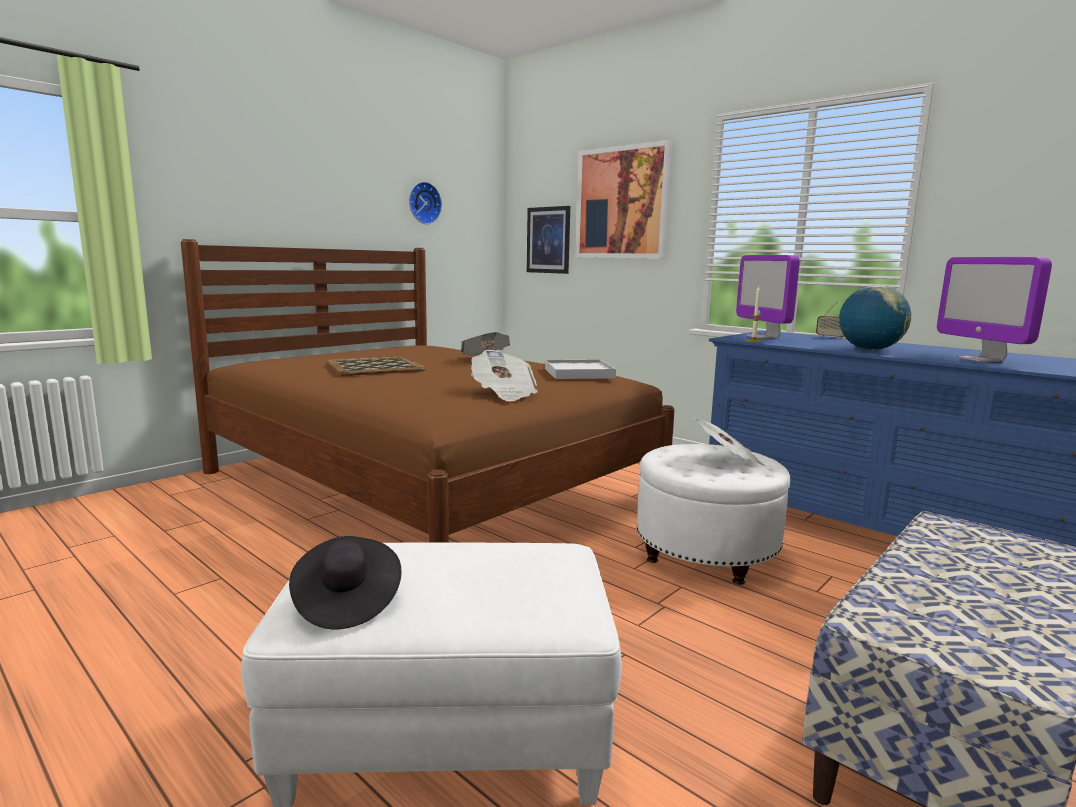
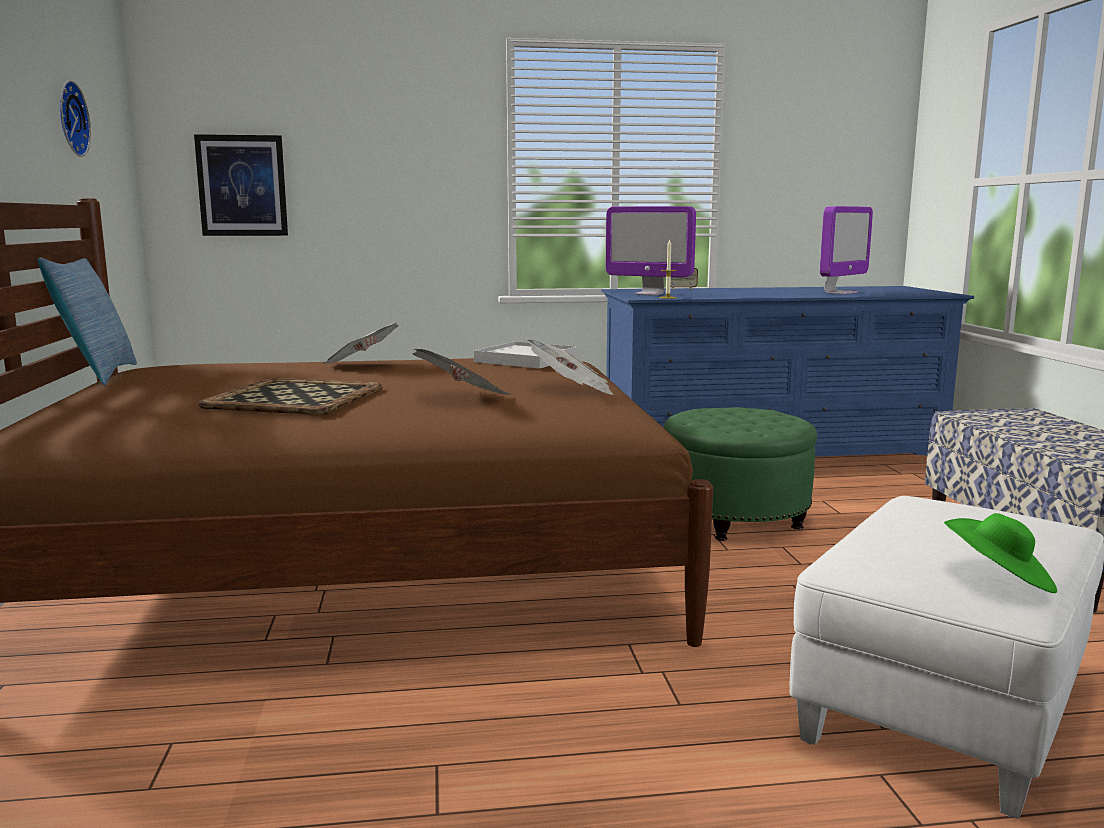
camera: 50 degrees left, 0 degrees up
black hat [289,536,402,629] -> green hat [944,513,1057,593]
picture [575,140,672,259] -> none
white ottoman [637,444,791,585] -> green ottoman [664,407,817,541]
newspaper [692,417,766,466] -> newspaper moved to [412,349,511,395]
globe [839,285,911,350] -> none
monitor [937,257,1052,362] -> monitor turned 75 degrees counterclockwise [820,206,873,294]
none -> pillow [38,257,137,385]

